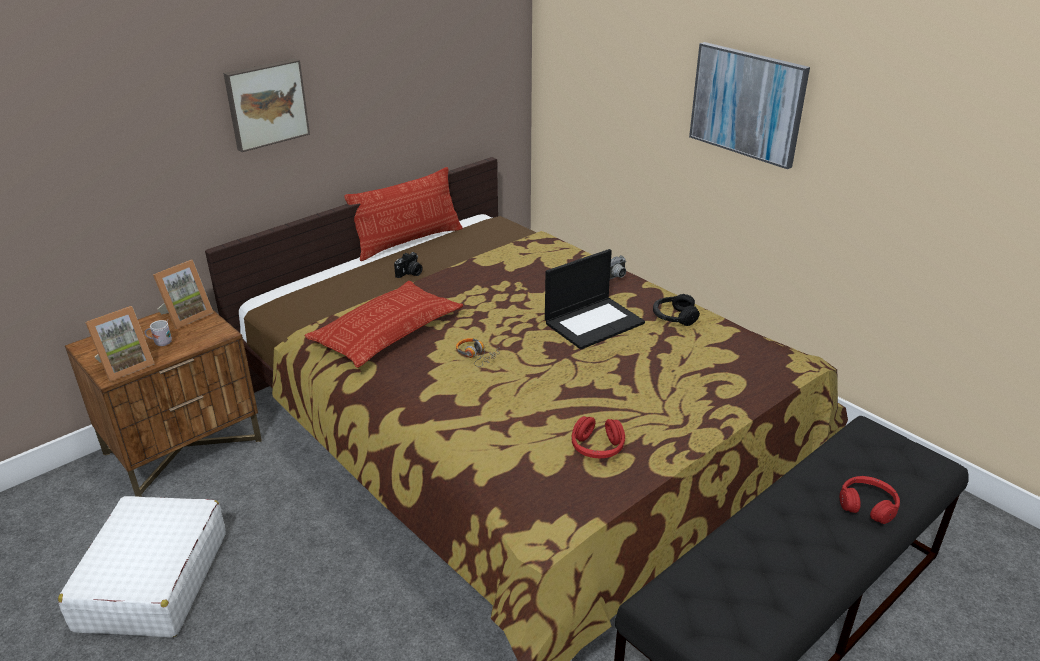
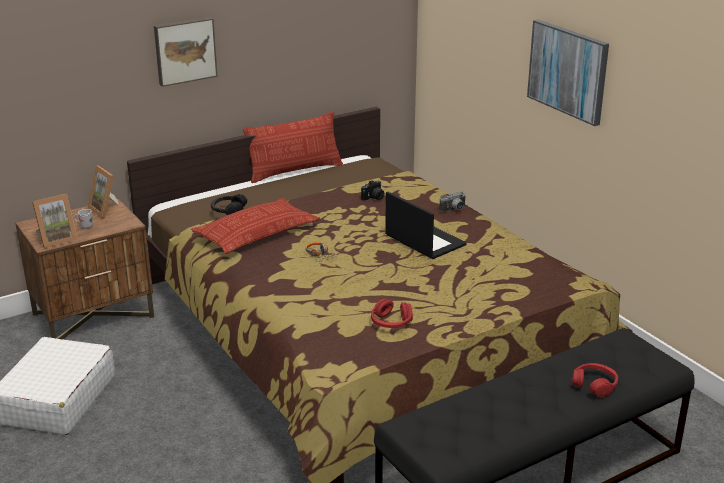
camera: 10 degrees right, 5 degrees down
picture frame [153,260,214,329] -> picture frame turned 90 degrees clockwise [87,165,119,219]
camera [394,252,423,278] -> camera moved to [361,180,385,201]
laptop [545,249,645,350] -> laptop turned 105 degrees counterclockwise [385,192,467,259]
black headphones [653,294,700,326] -> black headphones moved to [211,194,247,215]

